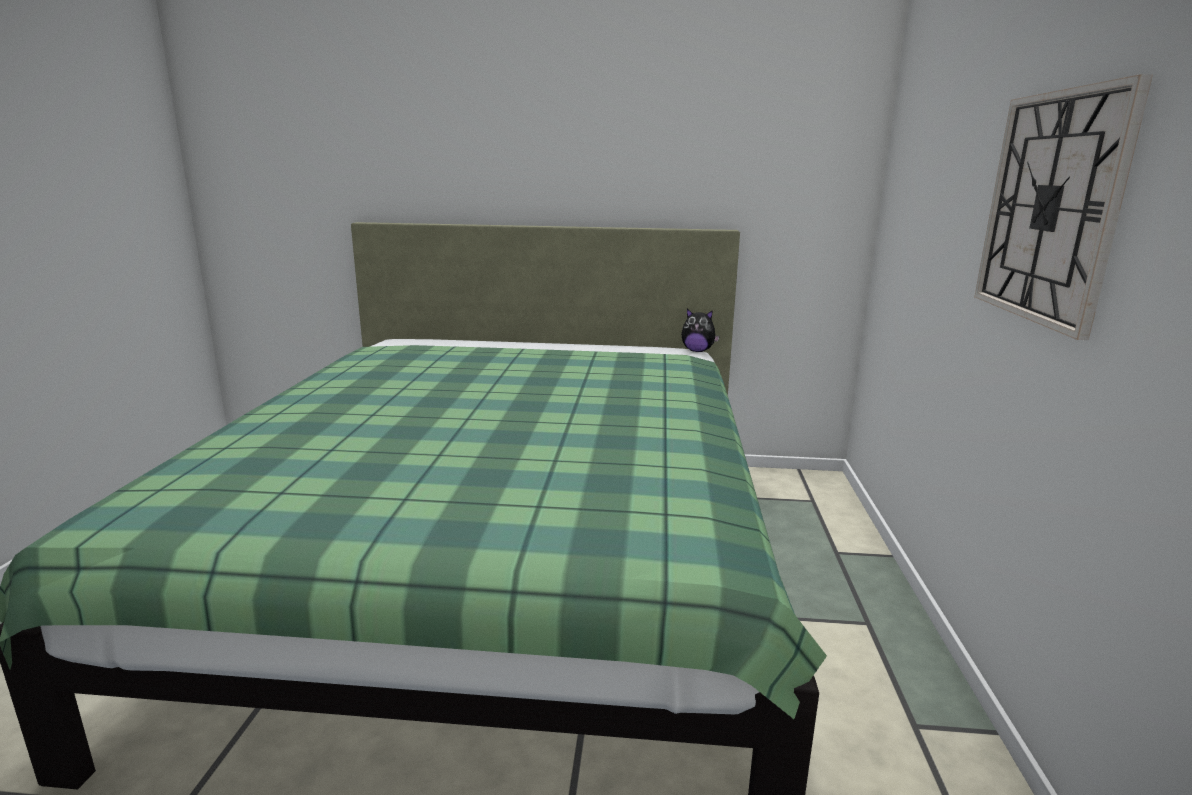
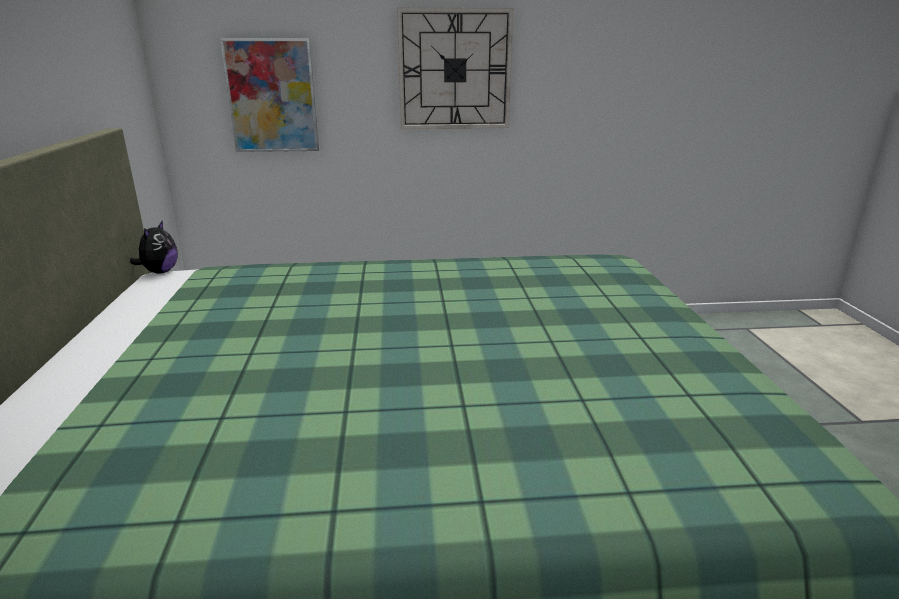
camera: 100 degrees left, 5 degrees up
none -> picture [220,38,319,152]

